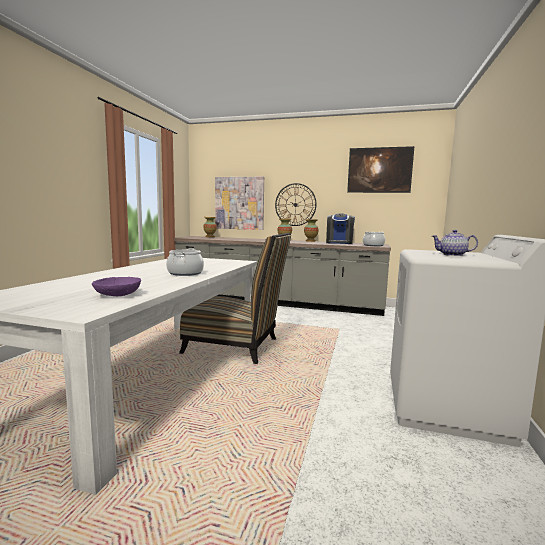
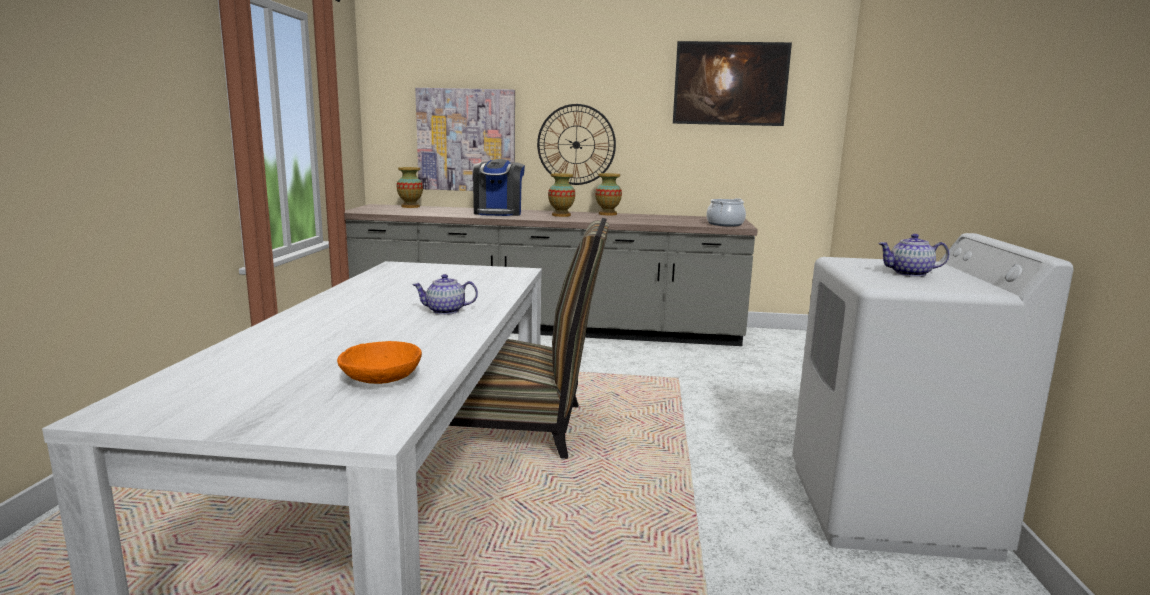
camera: 10 degrees left, 5 degrees up
purple bowl [92,277,141,296] -> orange bowl [337,341,422,384]
cooking pot [166,248,204,276] -> teapot [412,274,478,315]
coffee machine [326,213,355,244] -> coffee machine moved to [473,159,525,216]

